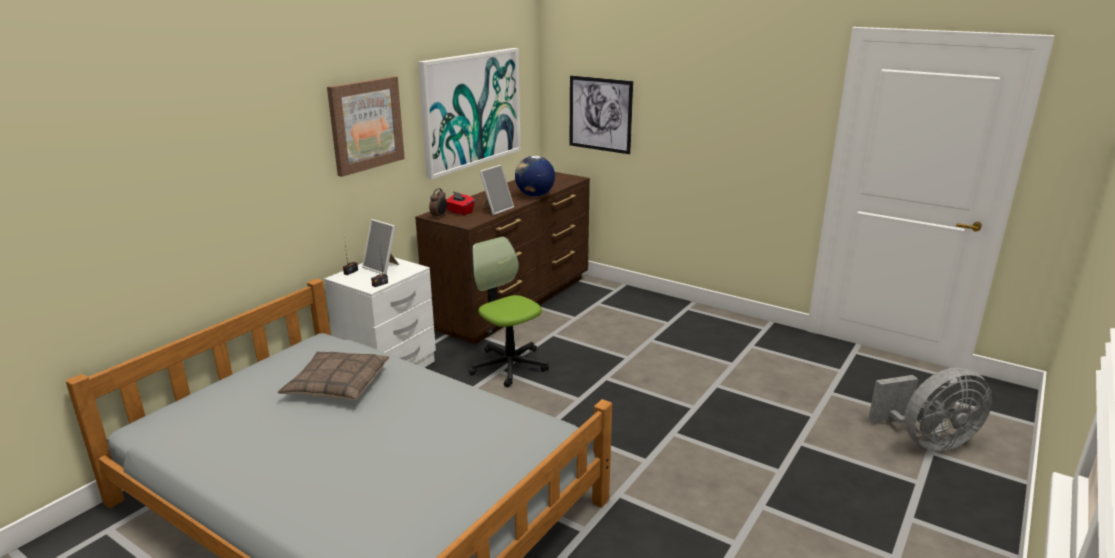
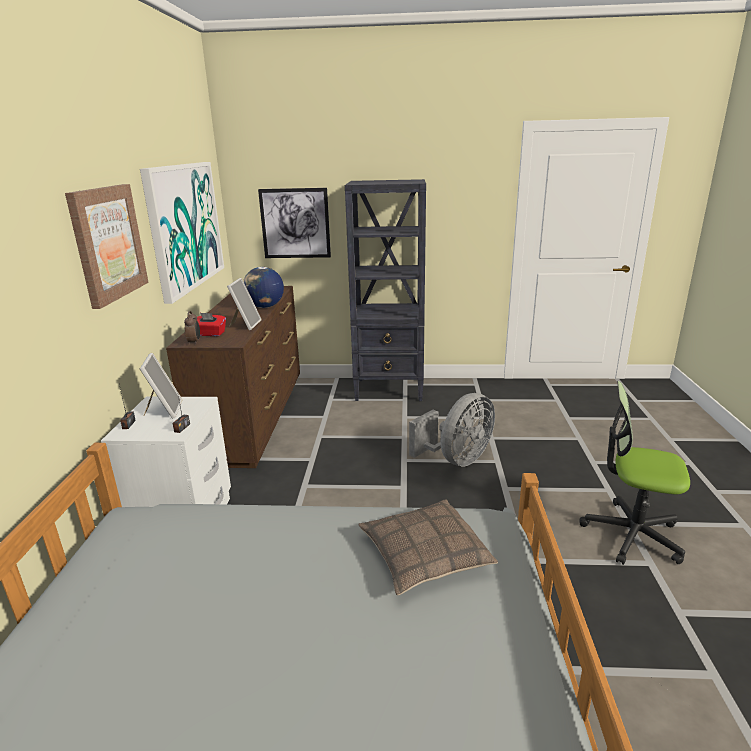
camera: 30 degrees left, 0 degrees up
pillow [278,351,389,400] -> pillow moved to [359,499,498,595]
picture frame [362,219,399,274] -> picture frame turned 105 degrees counterclockwise [140,353,183,418]
office chair [468,237,549,387] -> office chair moved to [579,381,690,565]
grey fan [869,367,993,451] -> grey fan moved to [409,393,495,466]
none -> black bookcase [345,179,426,401]

